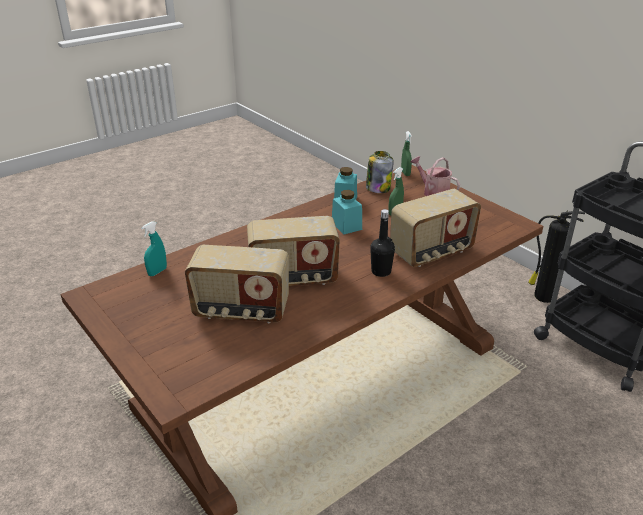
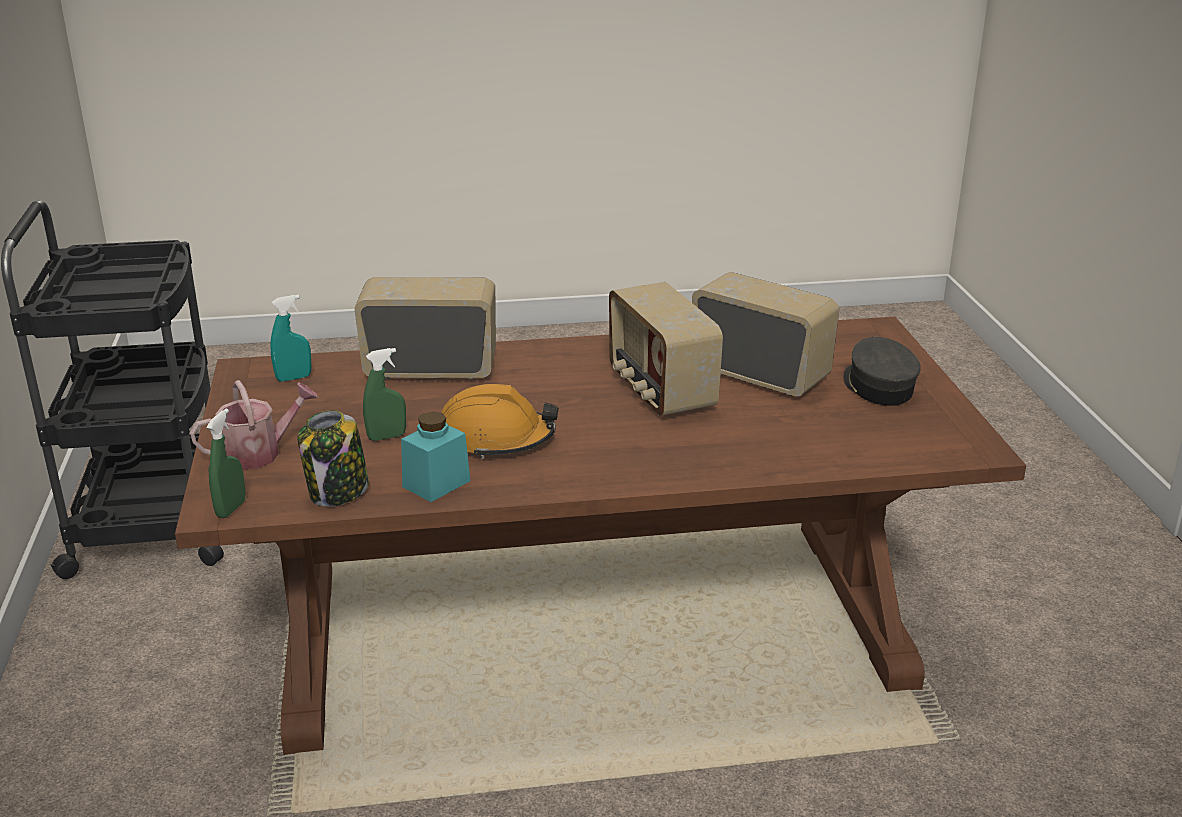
camera: 150 degrees left, 5 degrees down
turquoise spray bottle [141,221,167,276] -> turquoise spray bottle moved to [271,295,312,382]
radio [247,216,340,286] -> radio turned 135 degrees counterclockwise [609,282,723,416]
turquoise jar [332,190,362,234] -> orange hard hat [441,384,559,459]
black bottle [370,209,395,277] -> none
watering can [410,156,460,196] -> watering can turned 105 degrees counterclockwise [190,380,318,470]
fire extinguisher [528,210,585,303] -> none
none -> grey cap [844,337,921,406]

